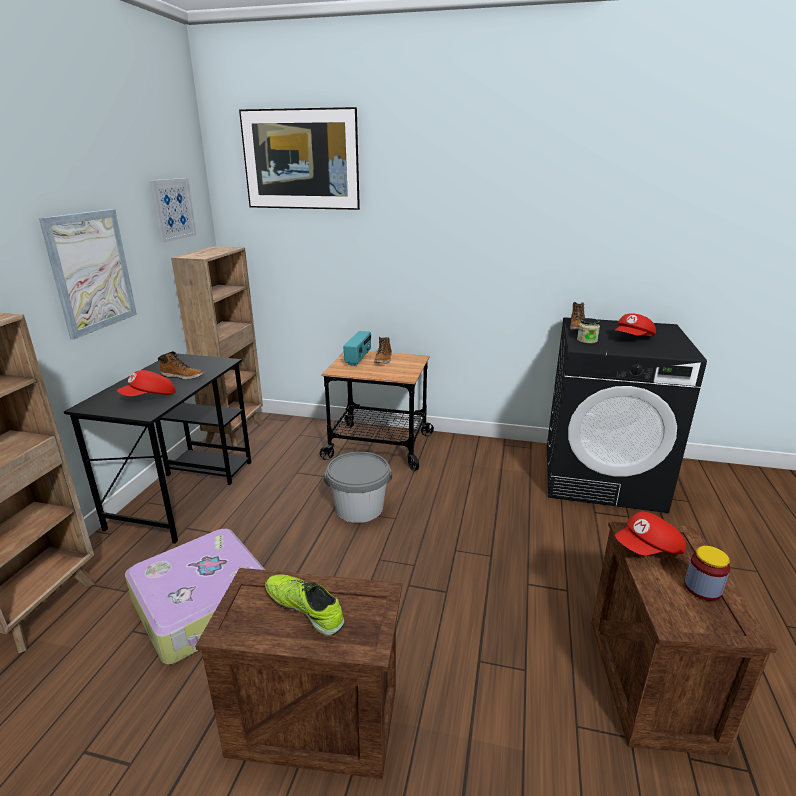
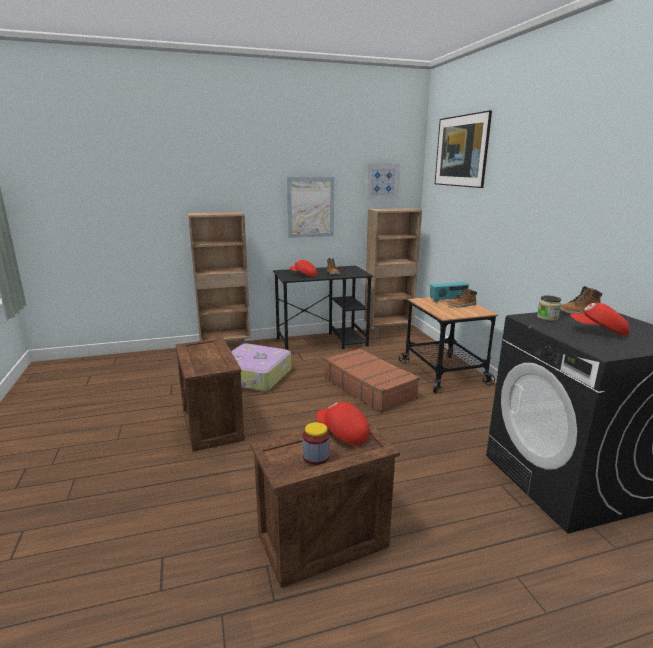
camera: 60 degrees right, 5 degrees down
shoe [265,574,344,636] -> none
grey bucket [324,452,392,523] -> brown suitcase [325,348,420,413]

